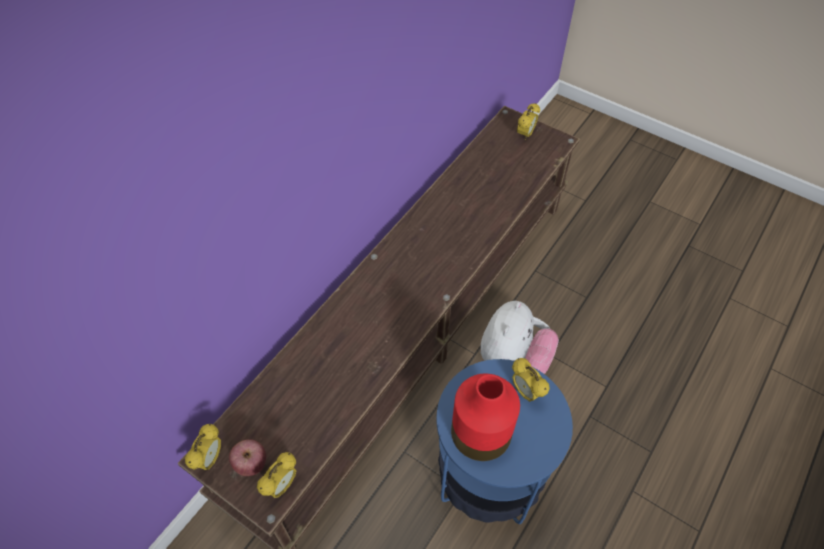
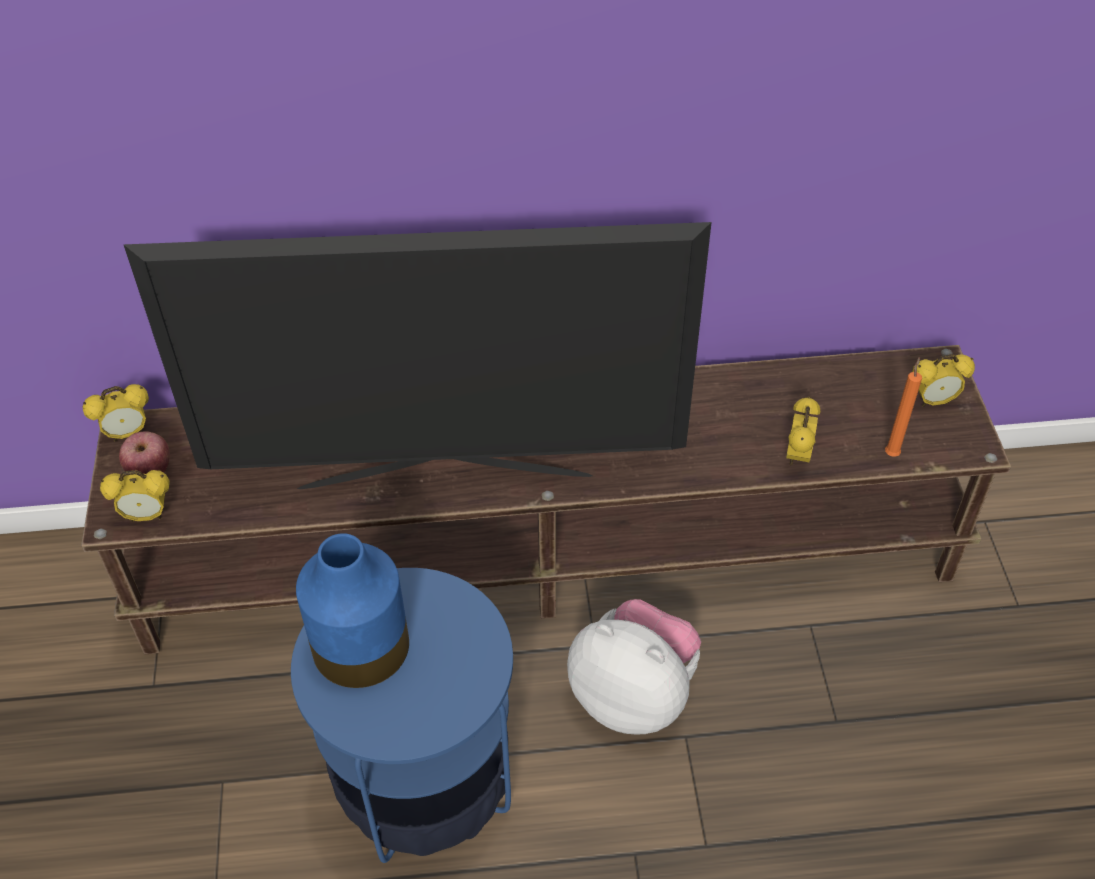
camera: 50 degrees right, 5 degrees down
red vase [451,374,520,461] -> blue vase [296,533,409,688]
plush toy [481,301,559,374] -> plush toy turned 135 degrees counterclockwise [567,599,701,734]
alarm clock [512,358,550,402] -> alarm clock moved to [786,396,820,466]
none -> television [123,222,712,489]
none -> orange candle [885,357,922,457]

